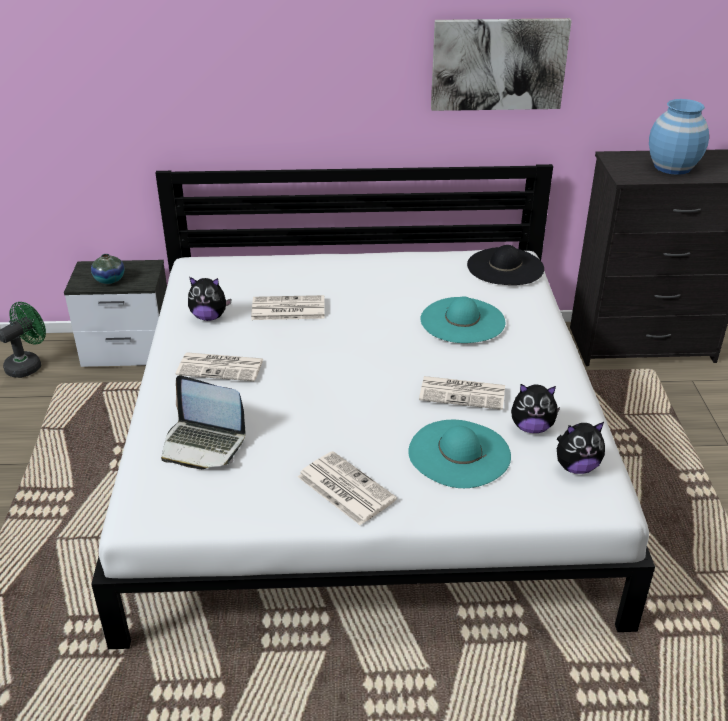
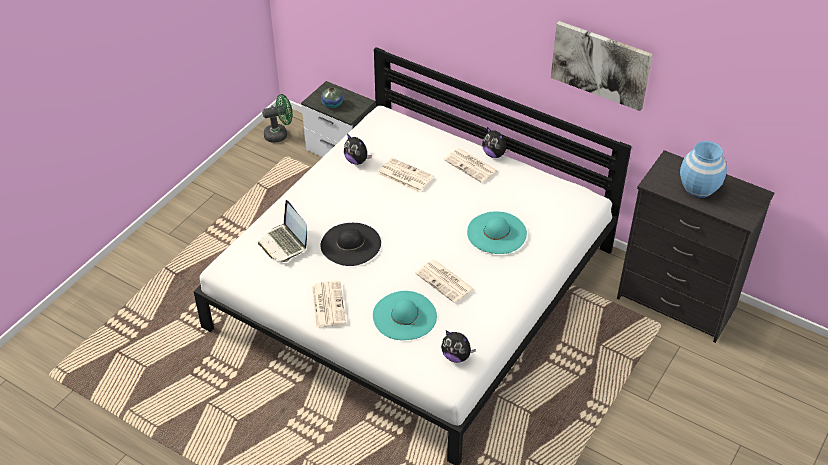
camera: 35 degrees right, 10 degrees up
newspaper [176,352,264,382] -> newspaper moved to [444,148,497,183]
black hat [467,245,544,285] -> black hat moved to [321,223,381,266]
plush toy [511,384,560,433] -> plush toy moved to [482,127,511,158]

